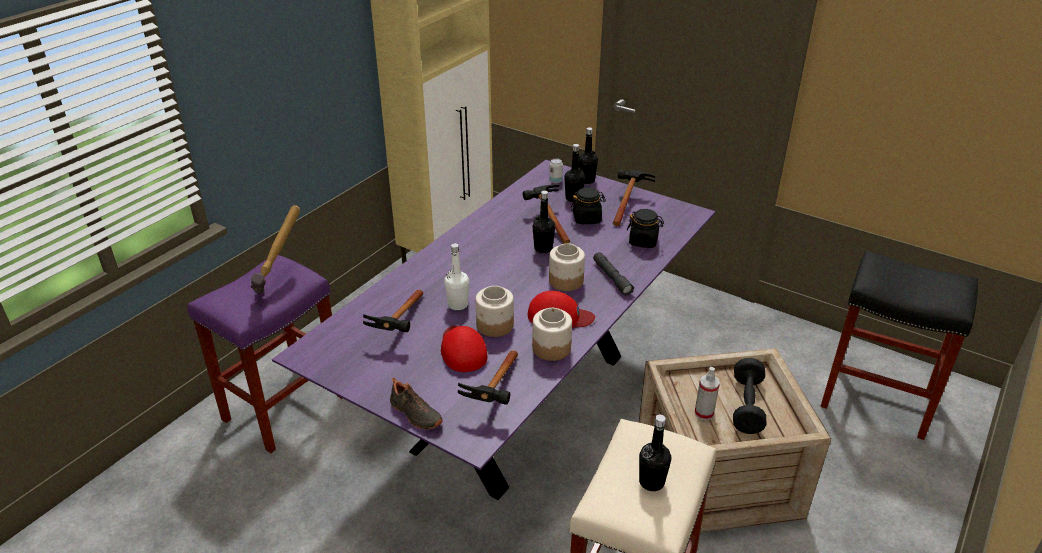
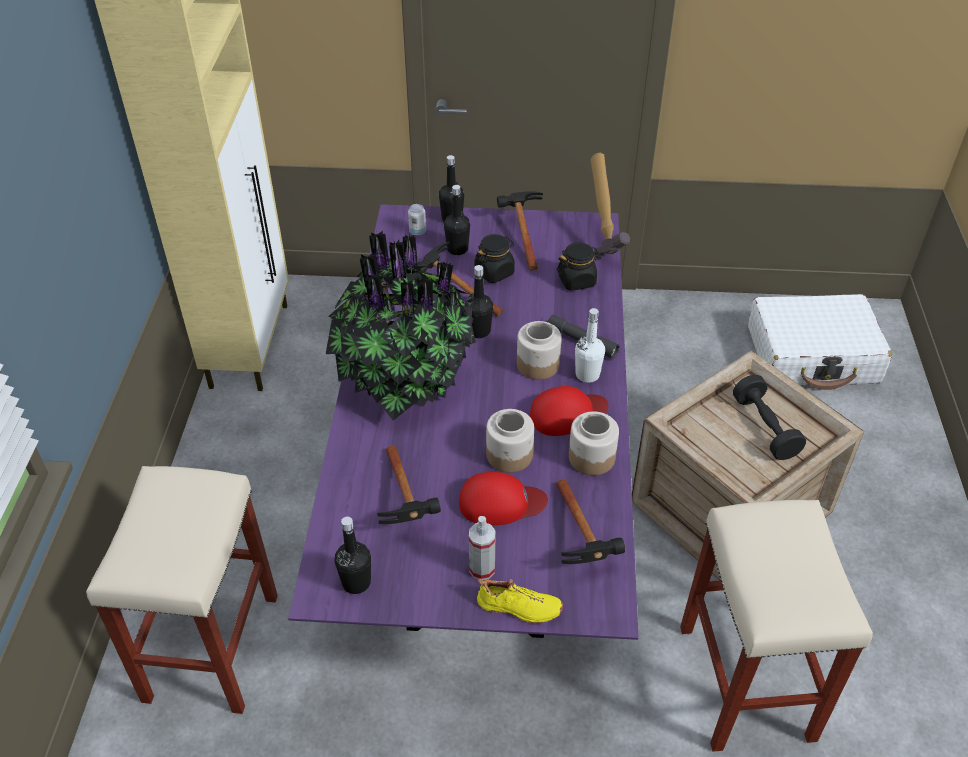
camera: 30 degrees left, 10 degrees up
purple stool [187,255,343,453] -> beige stool [86,466,278,714]
hammer [251,205,300,294] -> hammer moved to [590,153,630,258]
black shoe [390,377,443,430] -> yellow shoe [477,578,563,624]
red cap [441,325,488,372] -> red cap turned 135 degrees clockwise [459,472,548,525]
white bottle [444,243,469,310] -> white bottle moved to [575,308,605,383]
black bottle [639,415,671,491] -> black bottle moved to [335,517,371,594]
spray bottle [695,367,720,420] -> spray bottle moved to [469,516,496,580]
black stool [820,251,978,440] -> white suitcase [748,294,892,390]
none -> potted plant [326,231,476,421]

